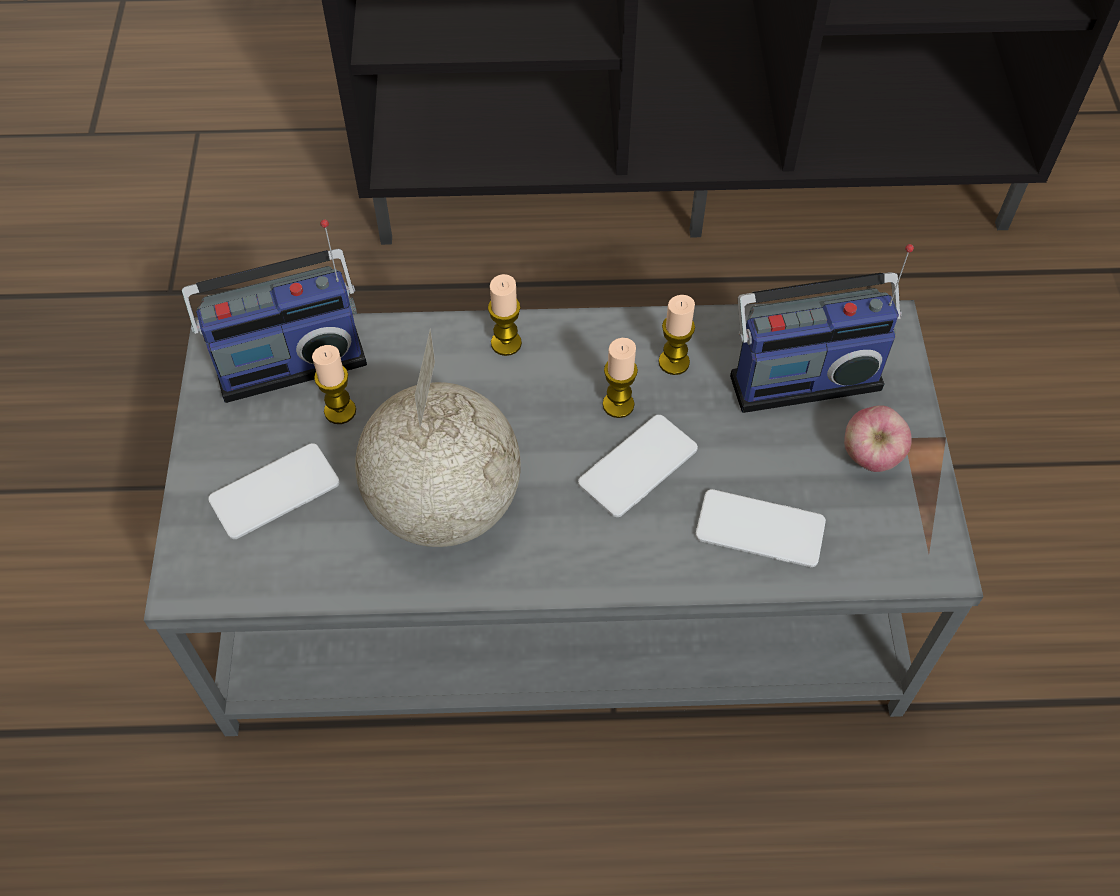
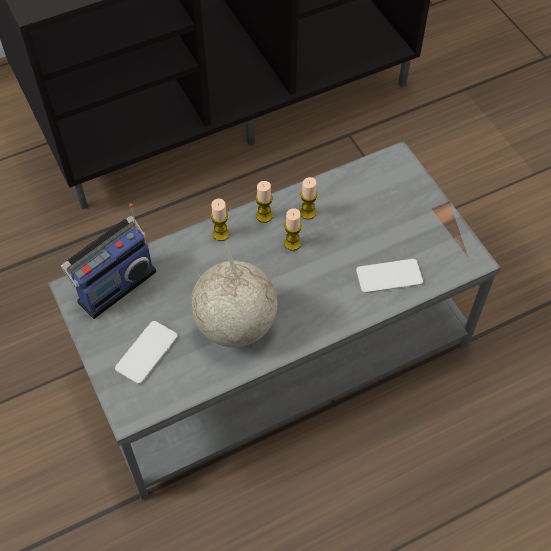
camera: 25 degrees left, 0 degrees up
candle [312,345,356,424] -> candle moved to [255,181,273,223]
phone [578,415,698,517] -> none
radio [730,244,914,413] -> none
apple [844,405,912,472] -> none

